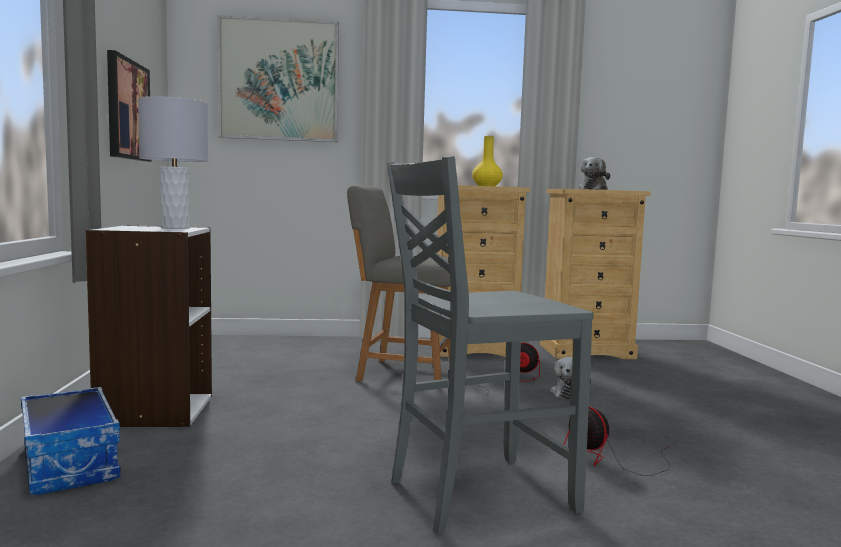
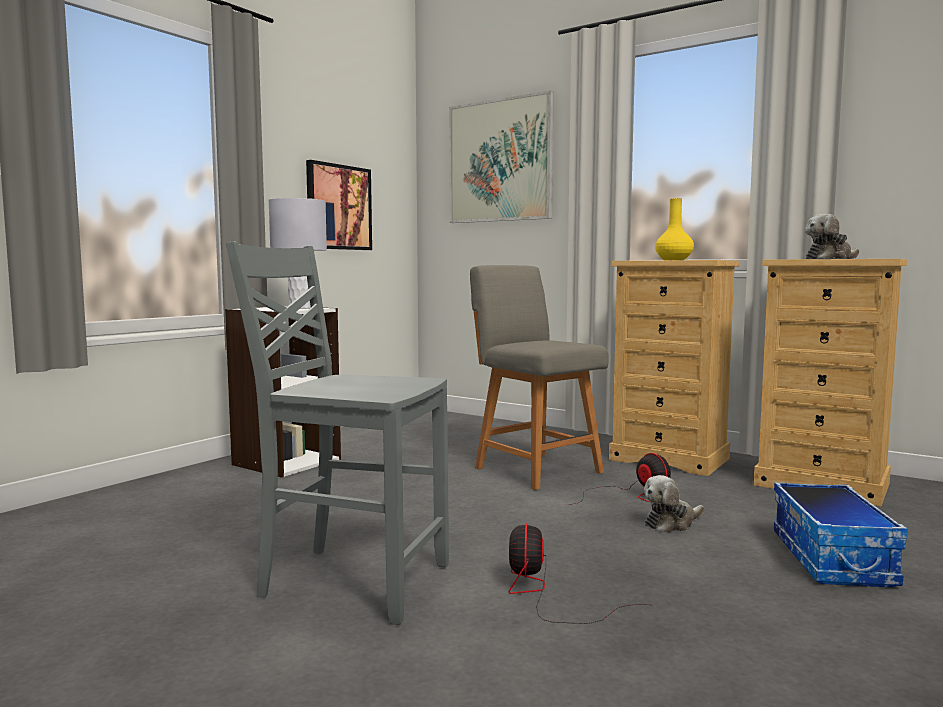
camera: 40 degrees right, 0 degrees up
storage box [21,387,121,495] -> storage box moved to [774,482,908,588]

